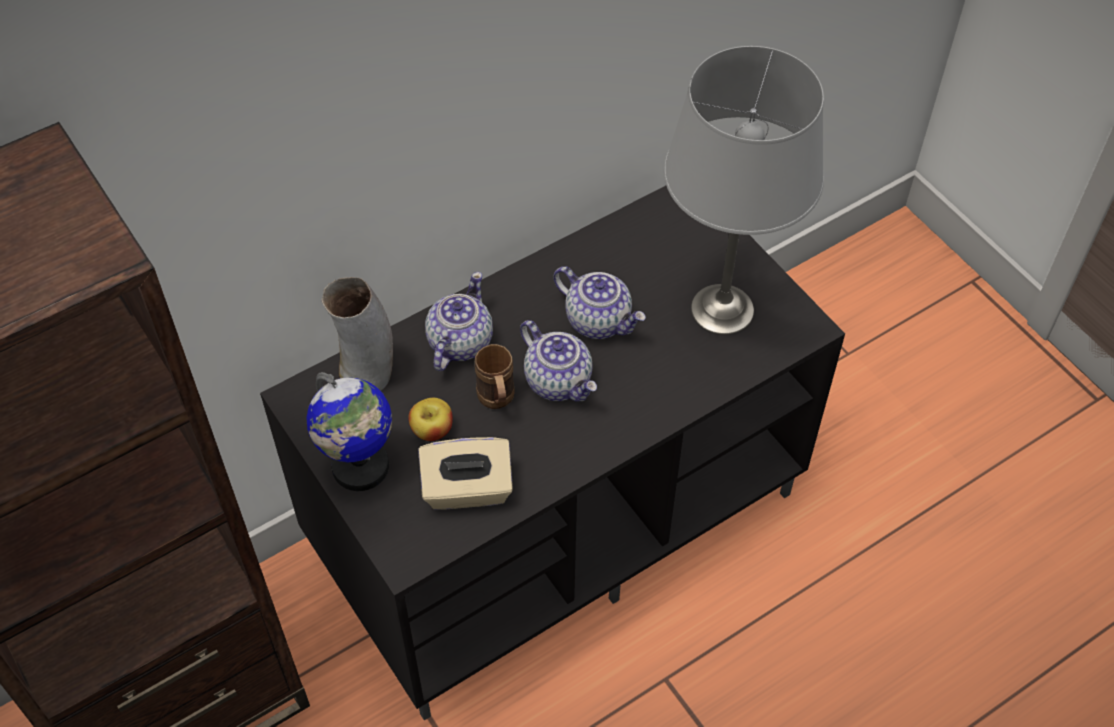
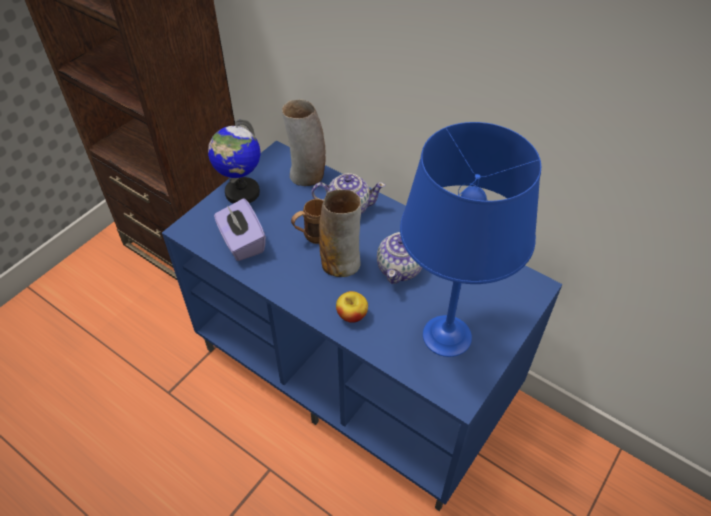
camera: 70 degrees right, 5 degrees down
black tv stand [260,186,845,721] -> blue tv stand [162,141,562,511]
apple [408,398,453,441] -> apple moved to [336,291,368,323]
beige tissue box [418,437,513,510] -> purple tissue box [214,198,266,261]
teapot [520,320,597,401] -> vase [319,190,361,277]
grey table lamp [664,46,824,335] -> blue table lamp [400,122,541,357]

